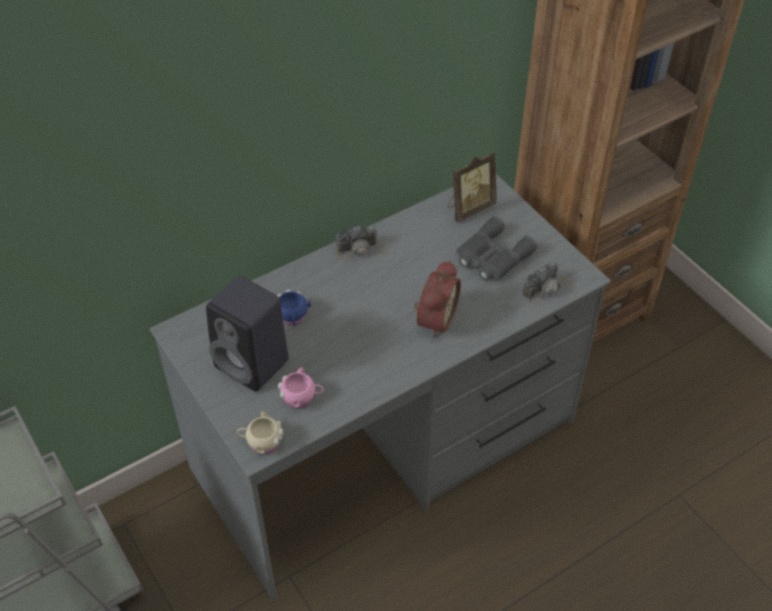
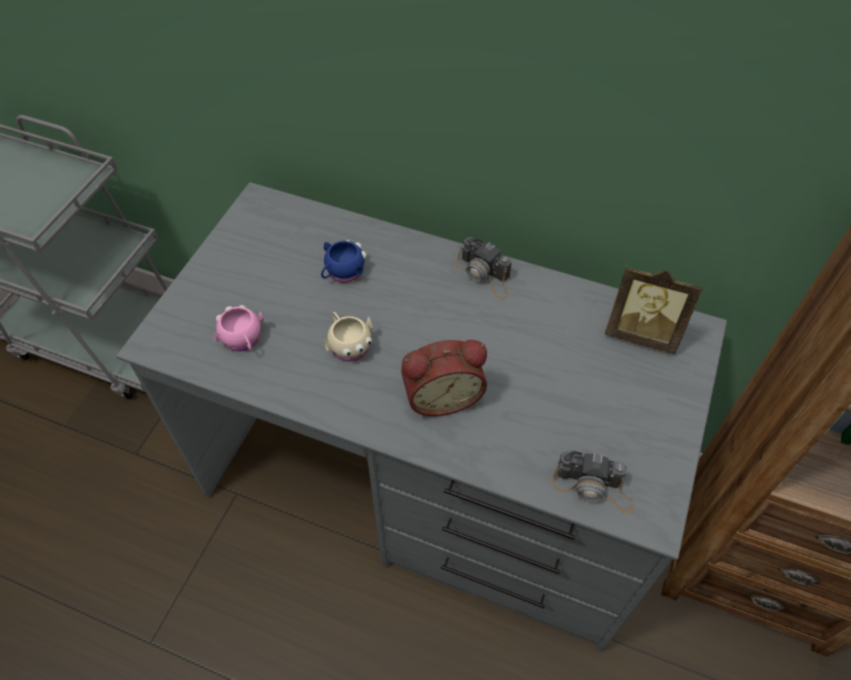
camera: 55 degrees right, 5 degrees up
black speaker [206,275,289,392] -> none
beige mug [237,411,284,454] -> beige mug moved to [323,312,373,362]
grey binoculars [457,216,537,281] -> none

